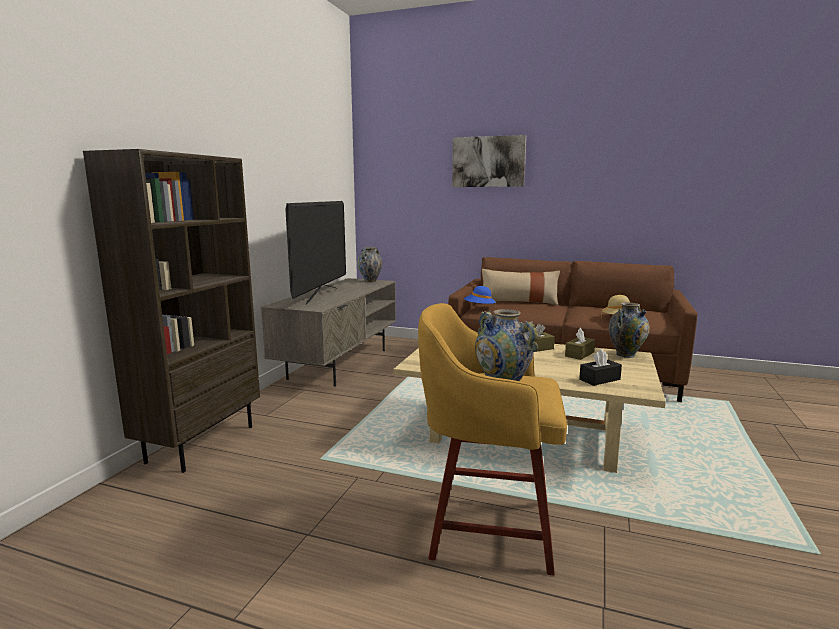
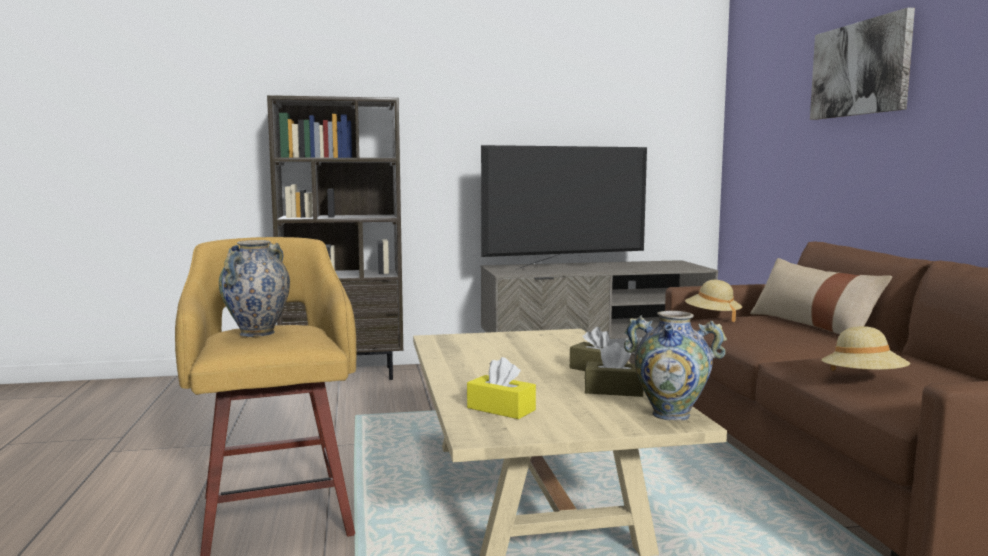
camera: 60 degrees right, 5 degrees down
vase [357,247,382,283] -> none
blue hat [464,286,496,304] -> beige hat [685,280,742,322]
black tissue box [579,349,622,386] -> yellow tissue box [467,357,536,419]

